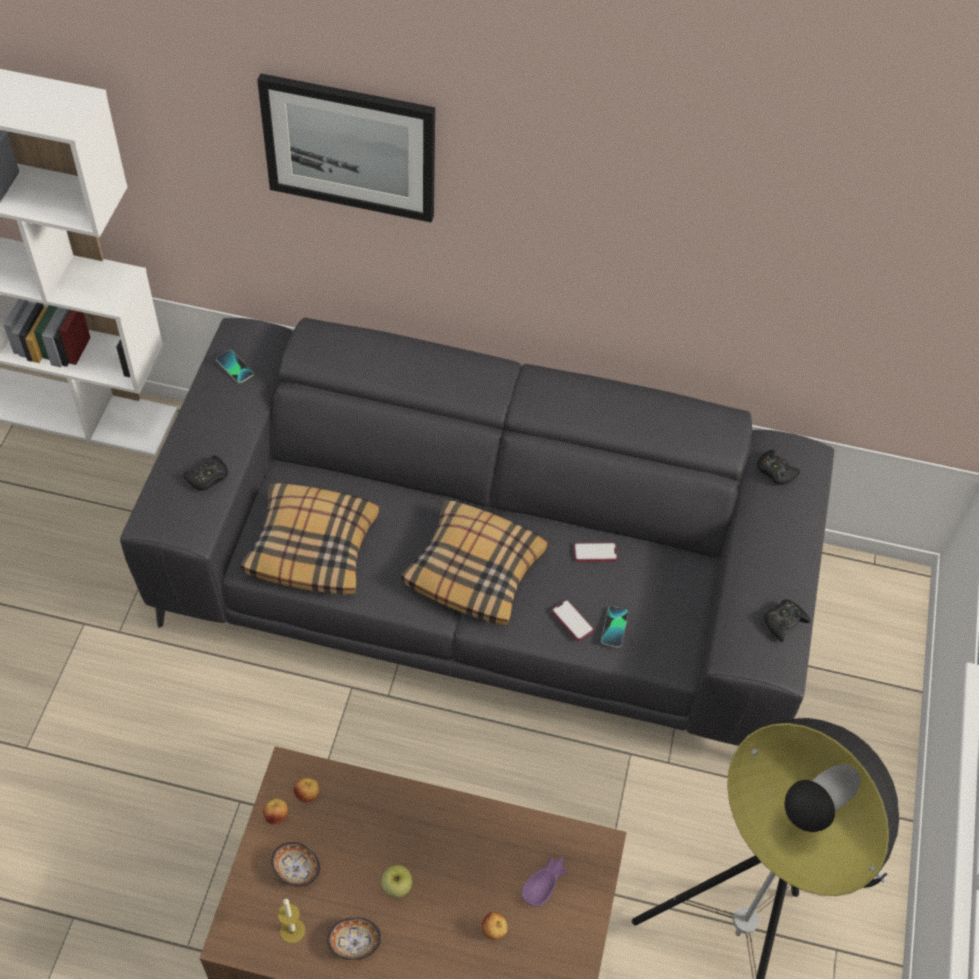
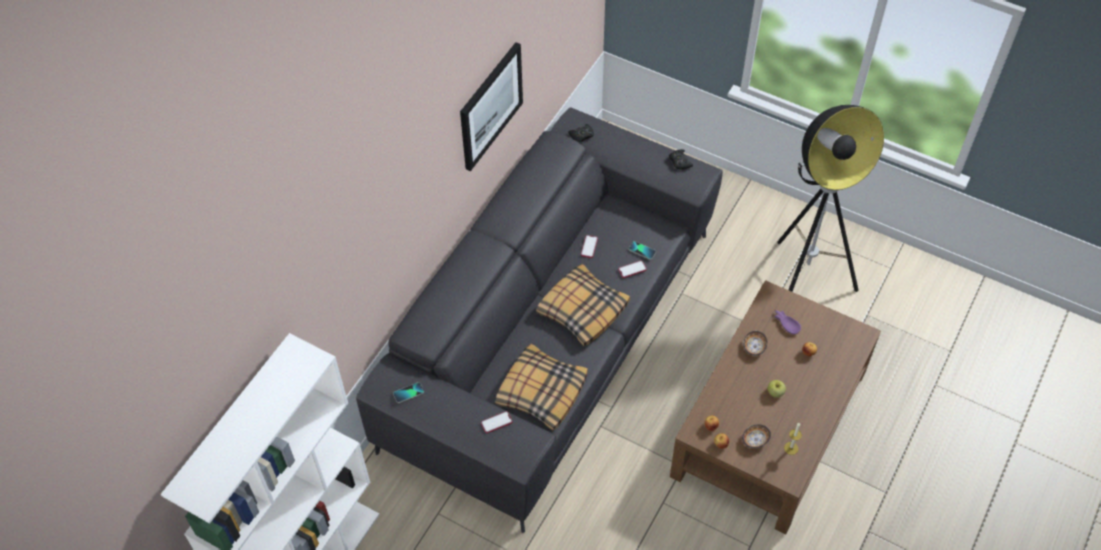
camera: 70 degrees left, 0 degrees up
black game controller [184,455,228,491] -> phone [481,411,513,433]
picture [257,73,435,223] -> picture moved to [460,42,523,171]
bowl [327,917,381,960] -> bowl moved to [743,331,768,355]

